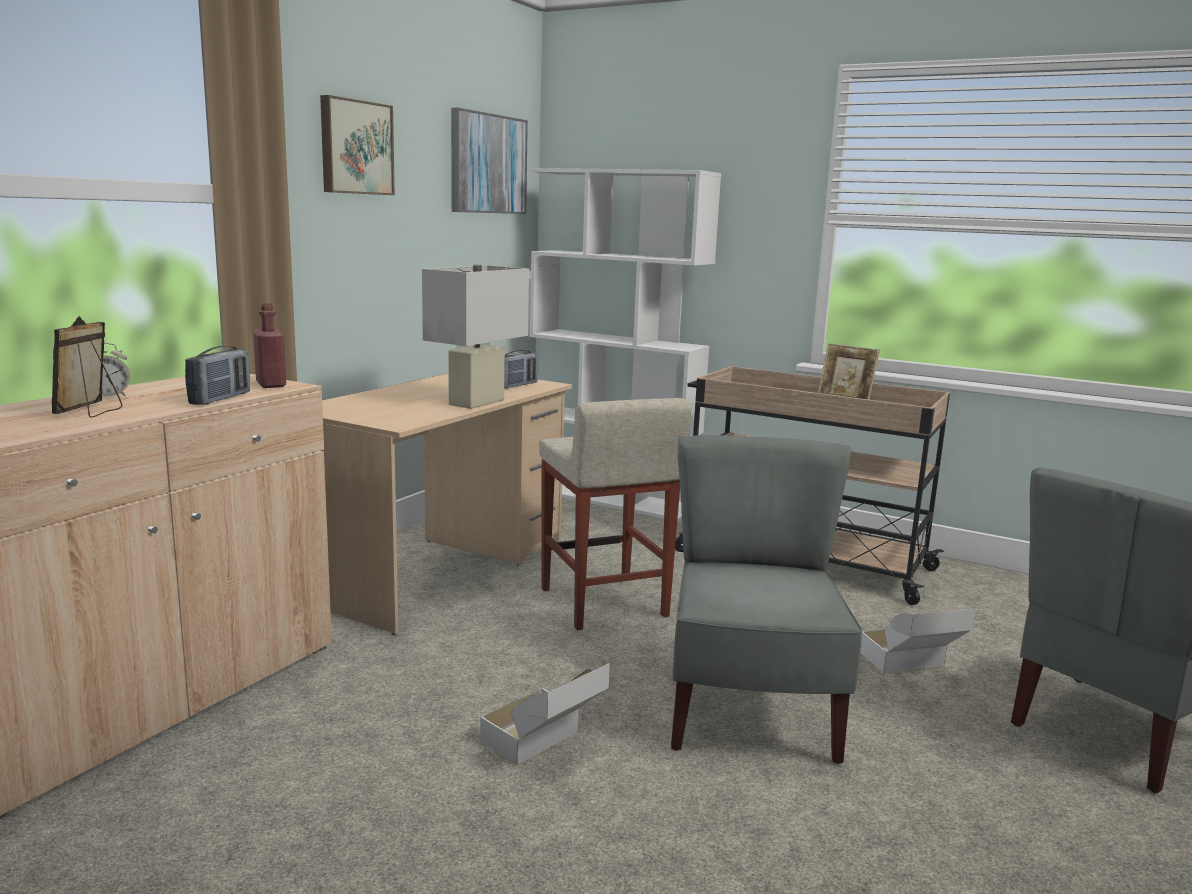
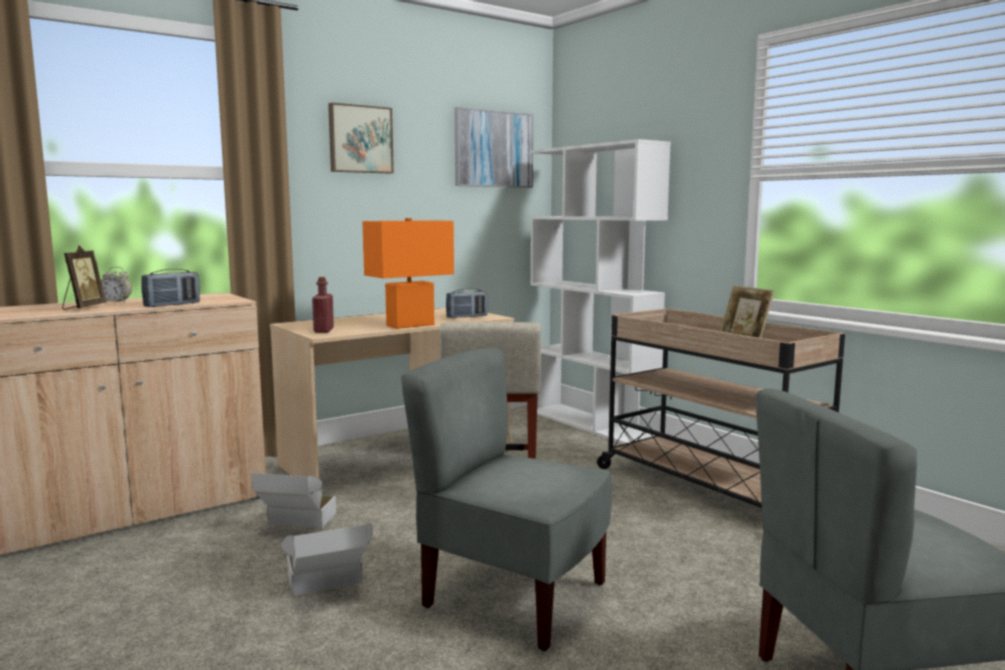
camera: 25 degrees right, 5 degrees down
picture frame [52,316,122,418] -> picture frame turned 150 degrees clockwise [62,246,106,310]
red bottle [253,303,286,388] -> red bottle moved to [312,277,334,333]
white table lamp [422,265,529,409] -> orange table lamp [362,218,454,329]
grey chair [671,435,862,764] -> grey chair turned 90 degrees counterclockwise [401,348,612,651]
cardboard box [860,607,976,673] -> cardboard box moved to [251,473,336,528]

